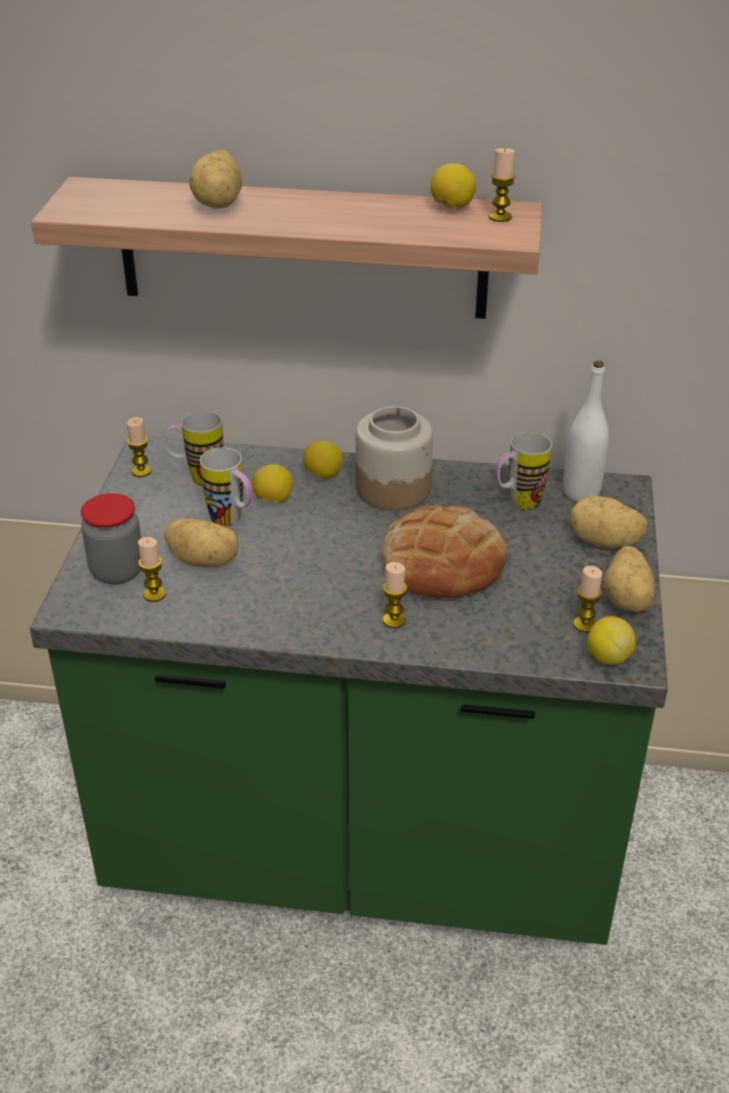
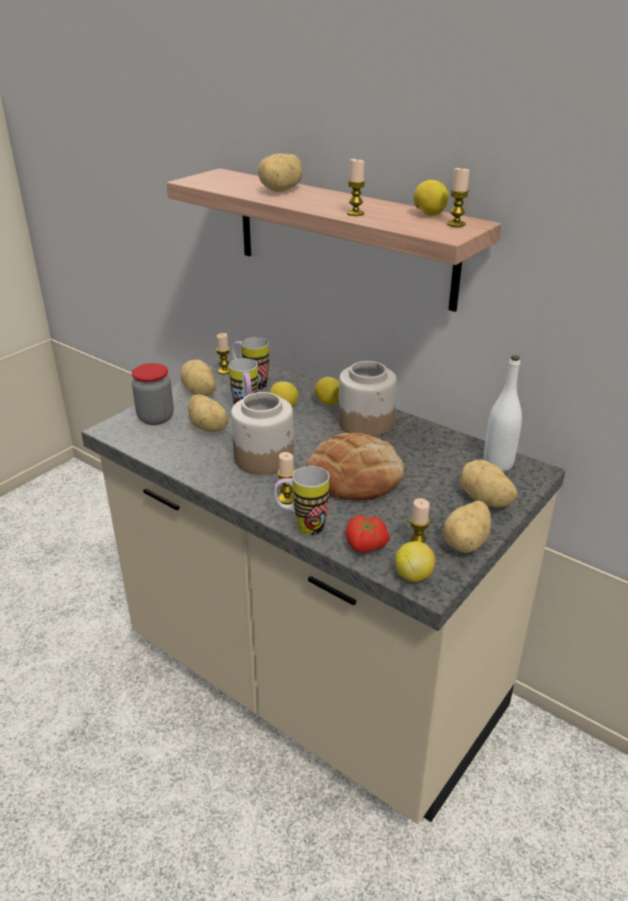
camera: 30 degrees right, 5 degrees down
green counter [30,437,668,945] -> beige counter [81,352,565,824]
candle [138,537,166,602] -> candle moved to [347,159,366,216]
mug [495,432,552,510] -> mug moved to [274,466,329,535]
none -> potato [181,359,216,396]
none -> jar [231,392,294,475]
none -> tomato [345,516,390,553]

